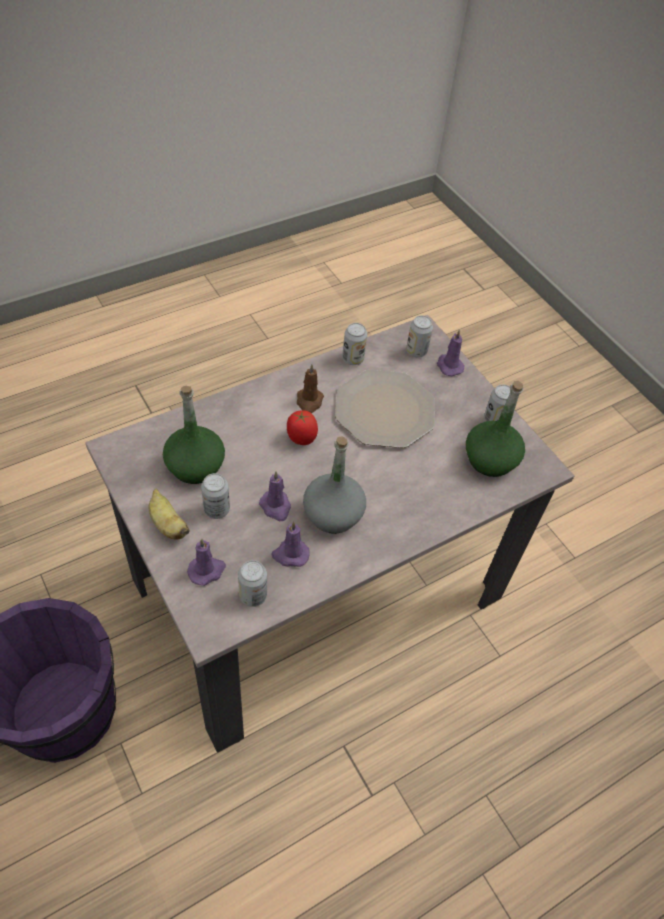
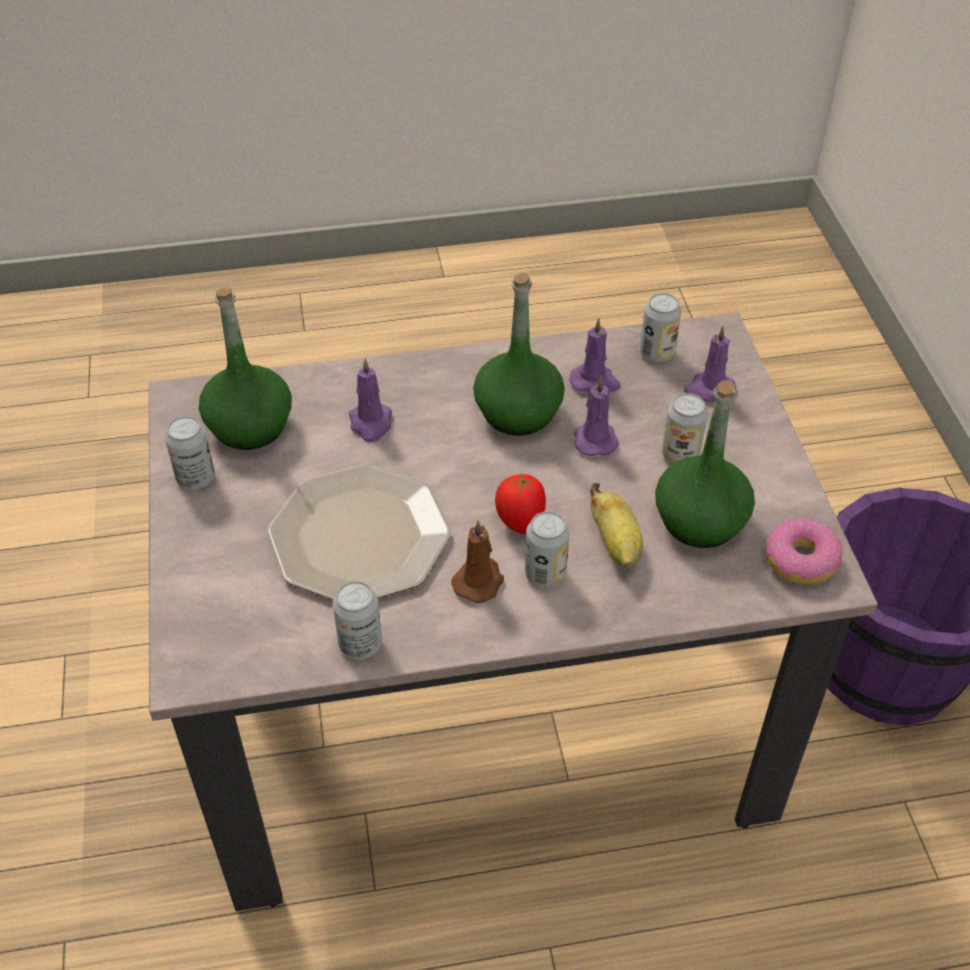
camera: 155 degrees left, 5 degrees down
banana [149,489,190,539] -> banana moved to [590,483,643,569]
grey bottle [303,436,366,534] -> green bottle [473,273,565,436]
can [406,315,433,357] -> can moved to [525,511,570,588]
purple candle [437,330,465,376] -> purple candle moved to [349,359,392,442]
none -> donut [765,518,843,584]

